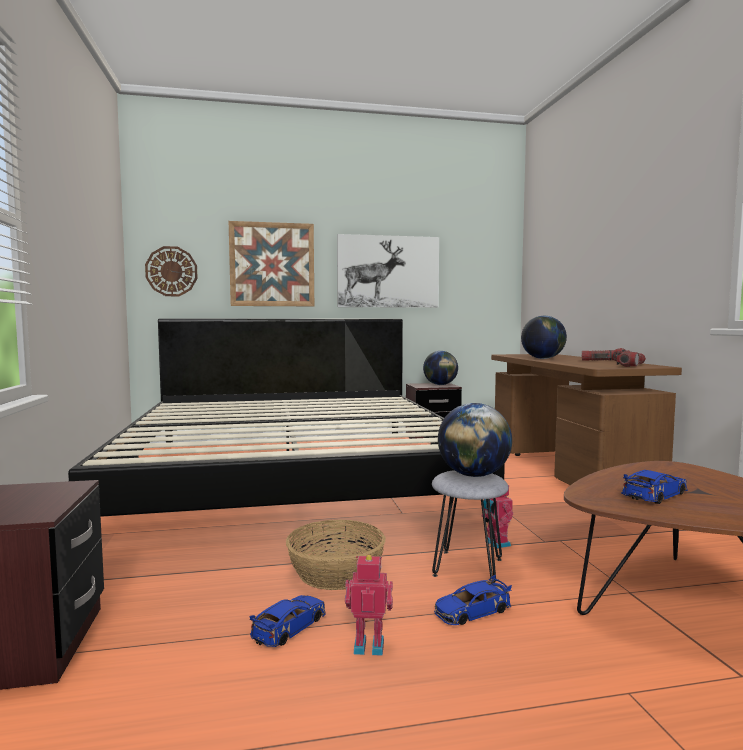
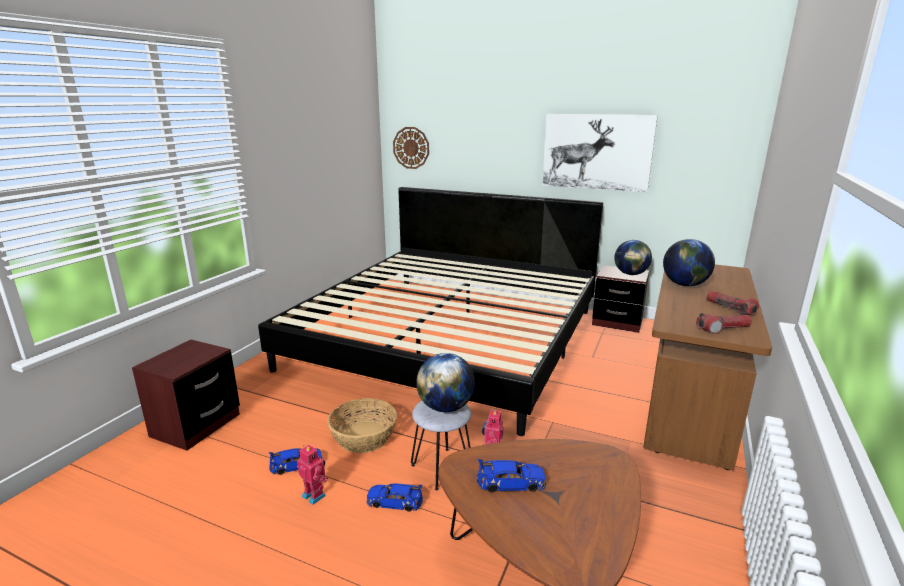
camera: 35 degrees right, 15 degrees up
picture [229,221,314,306] -> none

